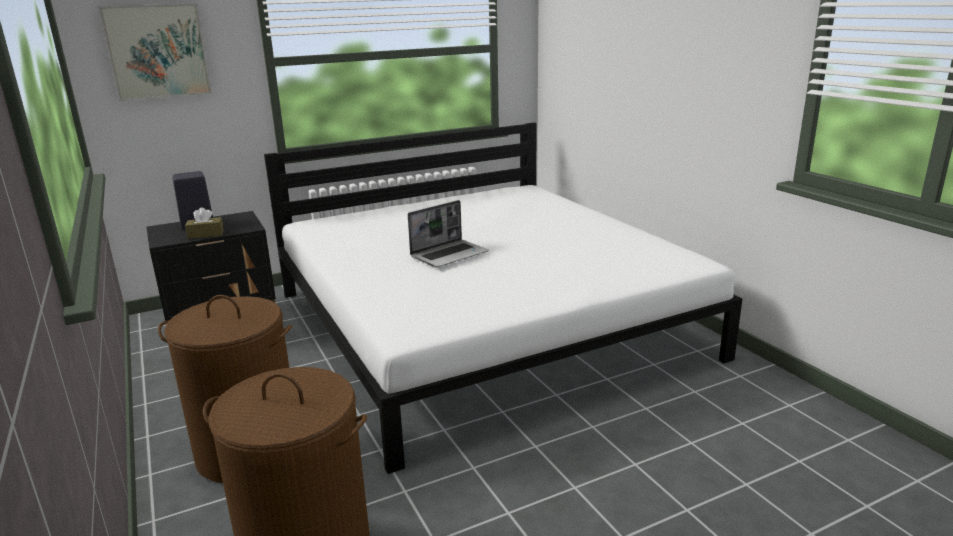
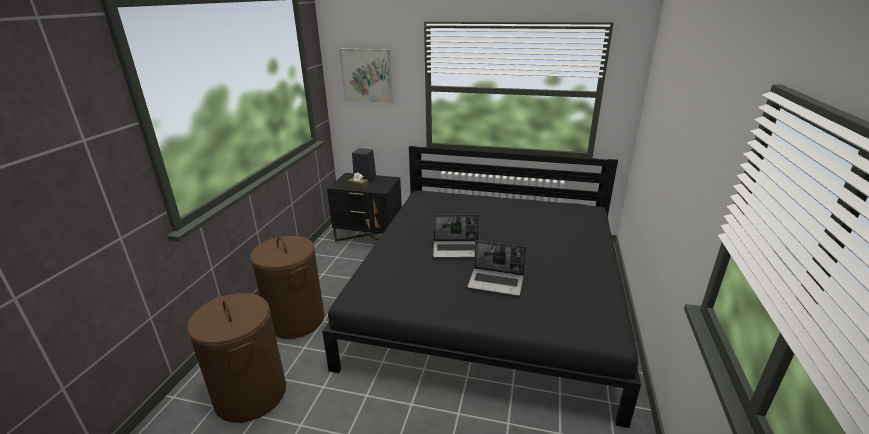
camera: 40 degrees right, 5 degrees up
white bed [264,122,742,474] -> black bed [322,146,641,428]
none -> laptop [468,240,526,296]

